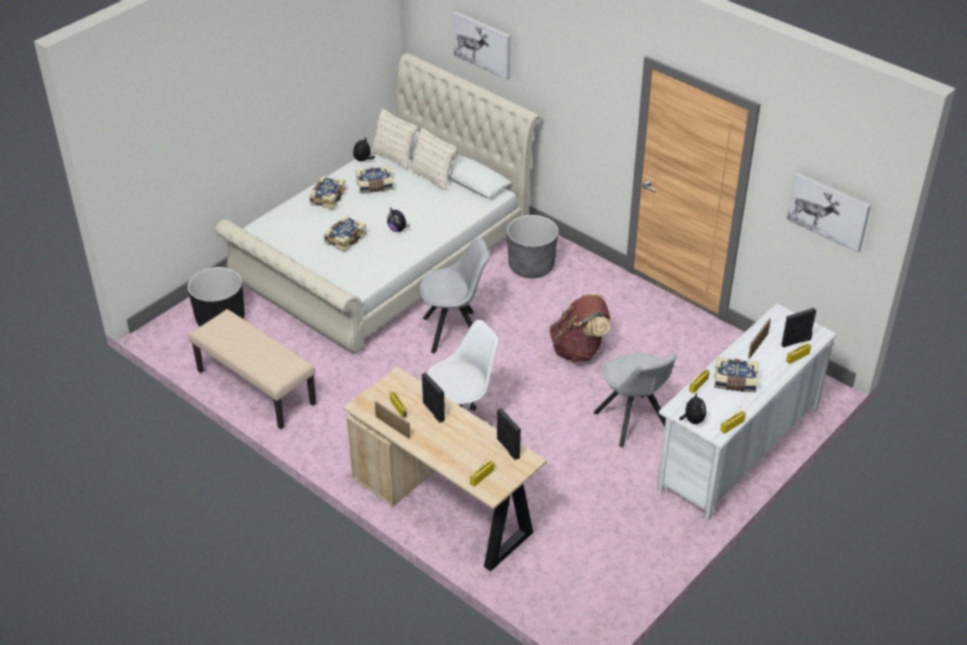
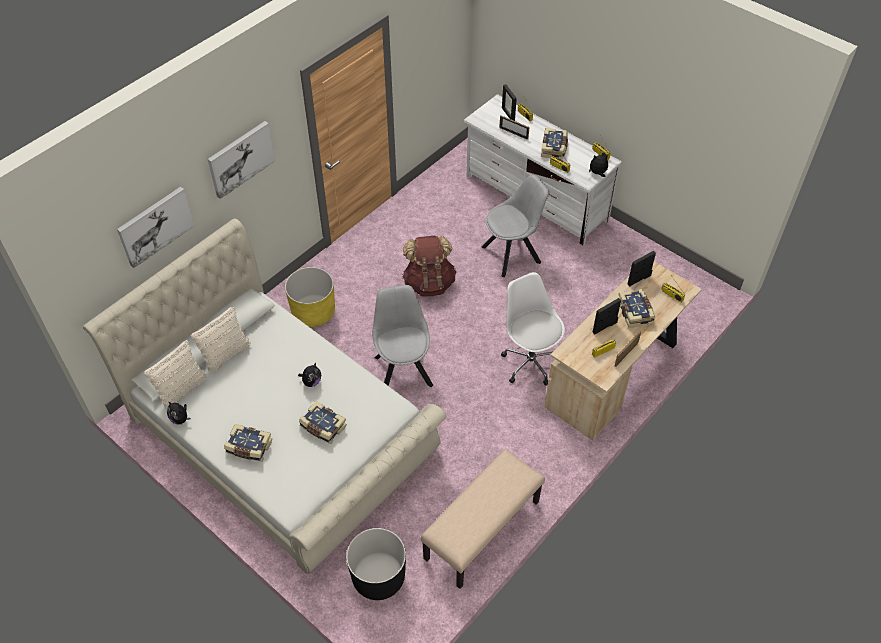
camera: 90 degrees left, 10 degrees up
book [356,166,394,193] -> book moved to [618,289,655,328]
grey planter [507,215,558,278] -> yellow planter [285,267,335,327]
picture [787,173,871,253] -> picture moved to [208,121,275,199]

